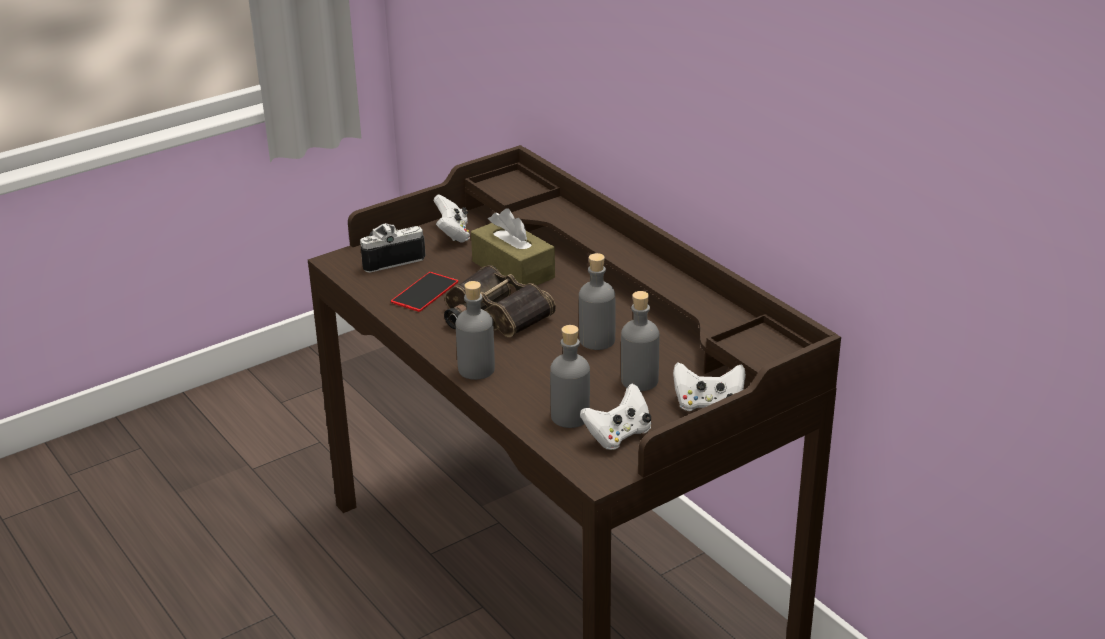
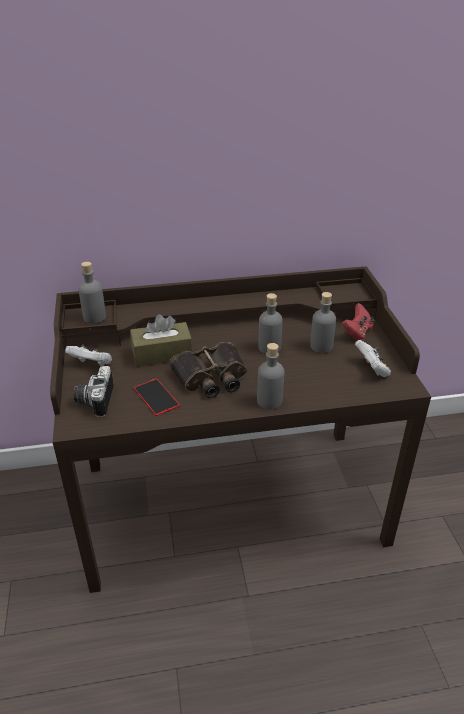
camera: 65 degrees left, 5 degrees up
grey bottle [550,325,590,428] -> grey bottle moved to [78,262,106,324]
white game controller [673,362,746,411] -> red game controller [342,303,375,341]

